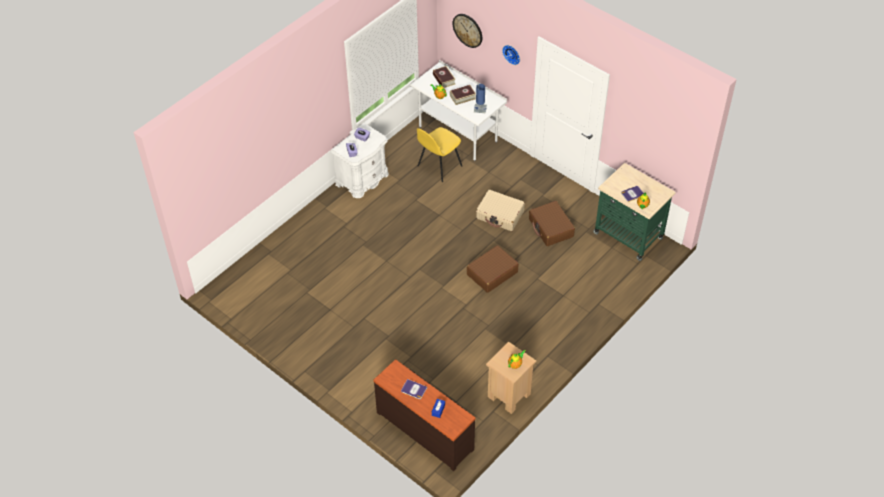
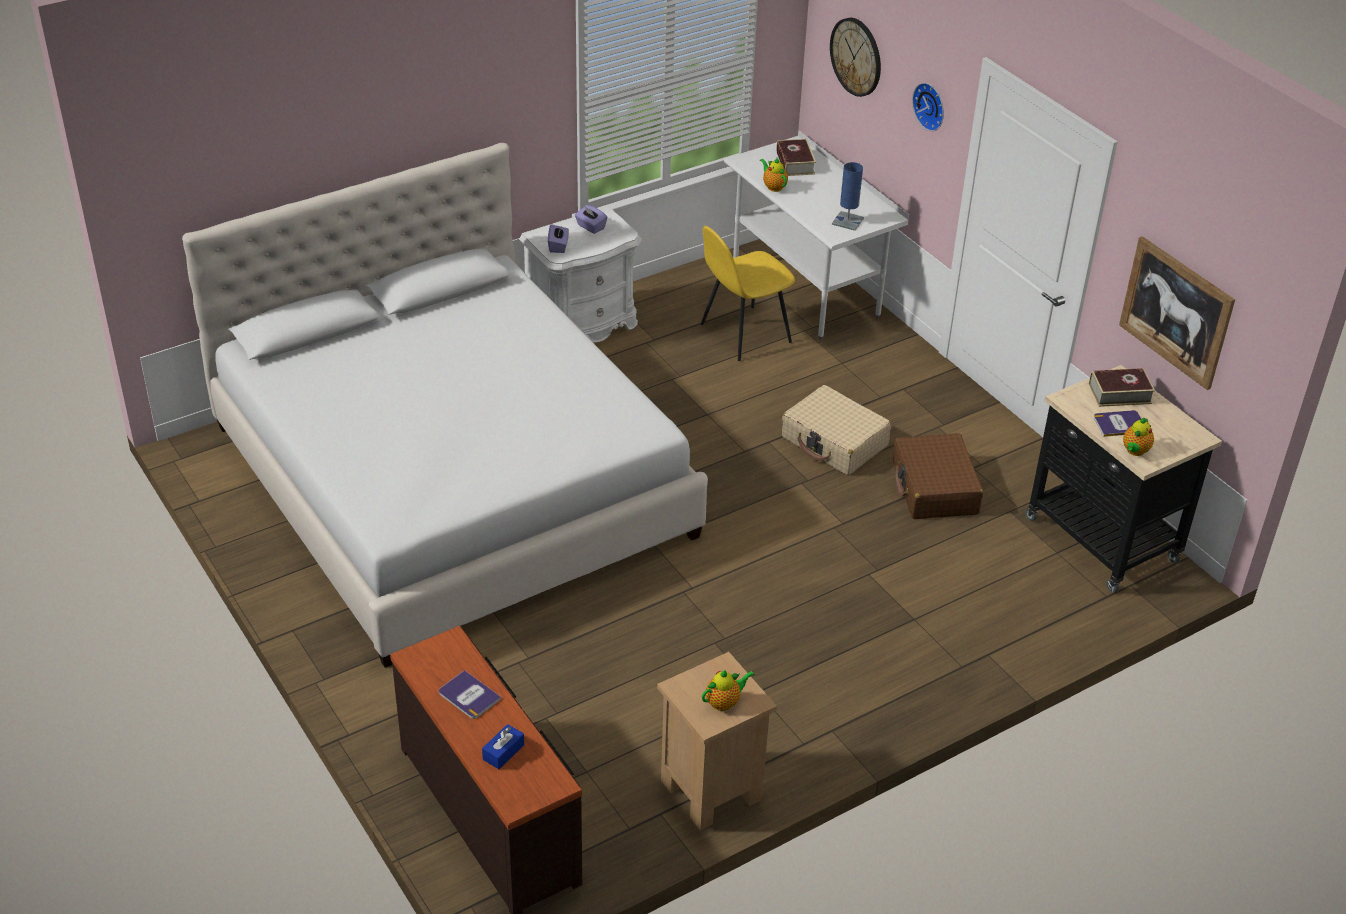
camera: 15 degrees right, 10 degrees down
book [450,85,476,105] -> book moved to [1089,368,1155,407]
brown suitcase [467,245,519,293] -> none
green cart [593,163,676,261] -> black cart [1025,365,1222,592]
none -> white bed [182,143,708,668]
none -> picture [1119,236,1235,390]

